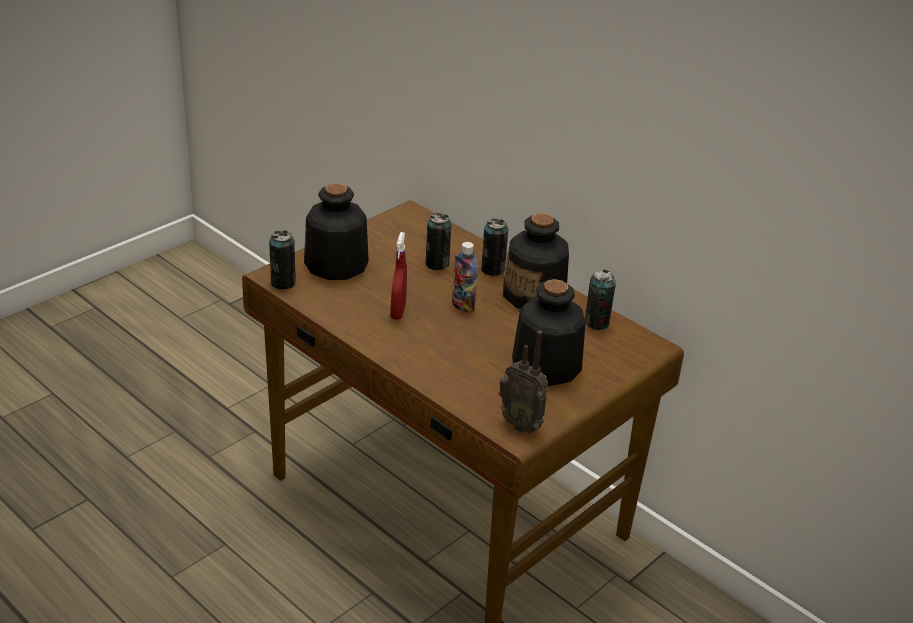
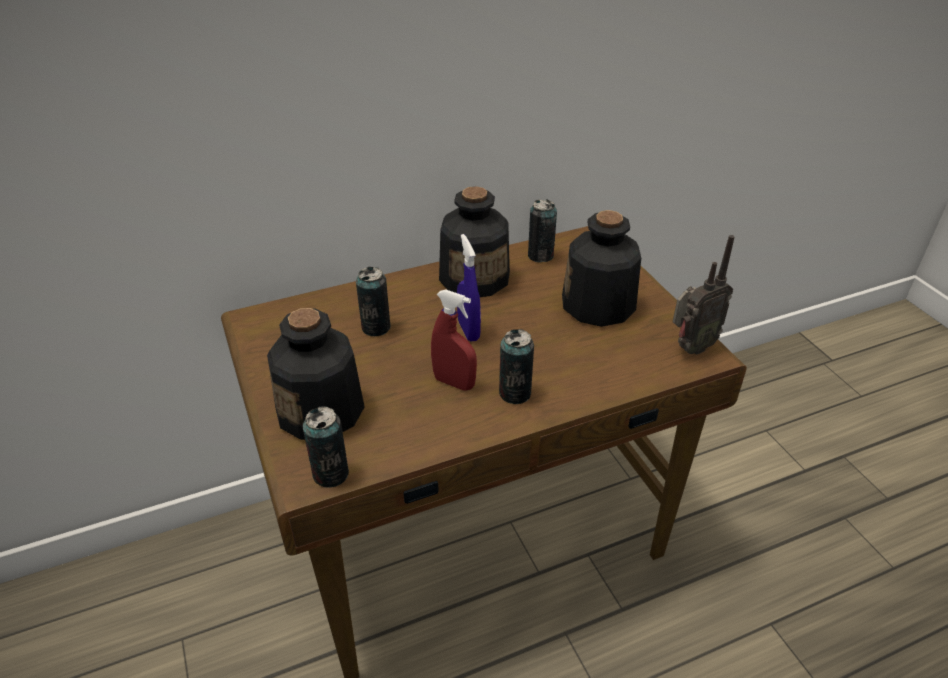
camera: 65 degrees left, 5 degrees up
bottle [452,242,478,313] -> blue spray bottle [457,234,481,342]
can [481,219,509,276] -> can moved to [499,329,534,404]

